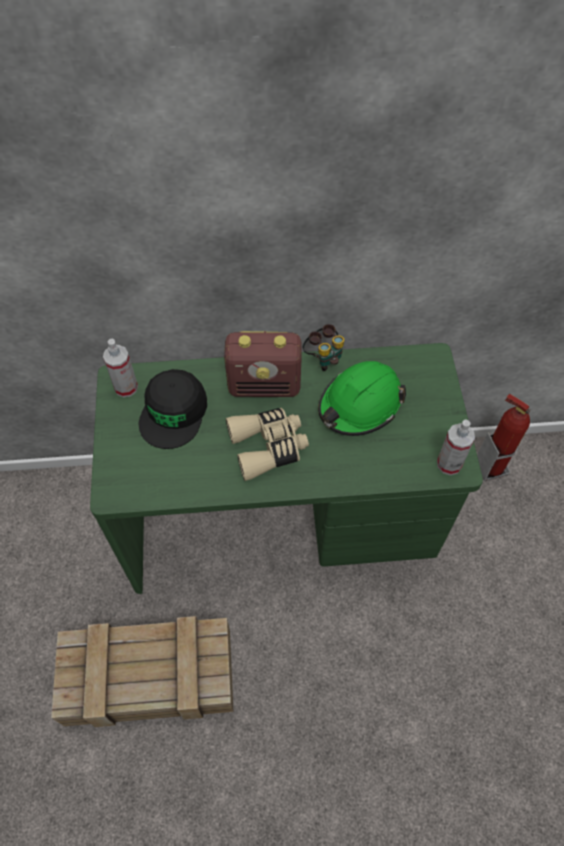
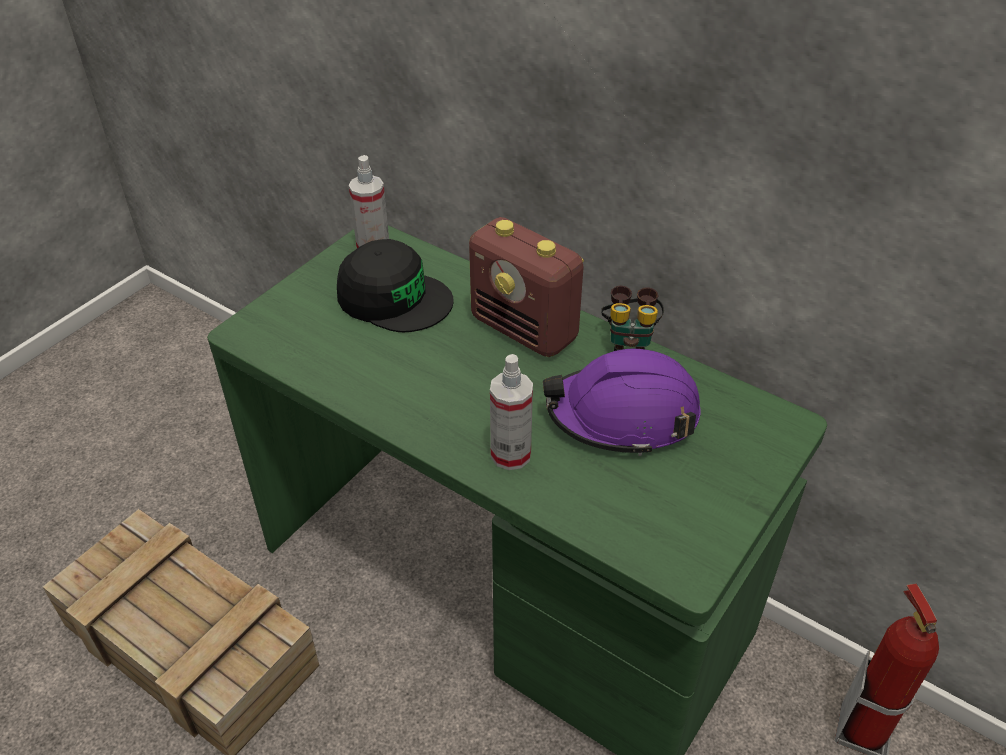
camera: 40 degrees right, 15 degrees down
black cap [139,369,207,449] -> black cap turned 120 degrees counterclockwise [337,239,454,332]
beige binoculars [226,408,309,481] -> none
green hard hat [318,361,406,436] -> purple hard hat [543,349,700,456]
spray bottle [437,419,475,475] -> spray bottle moved to [490,354,533,470]

